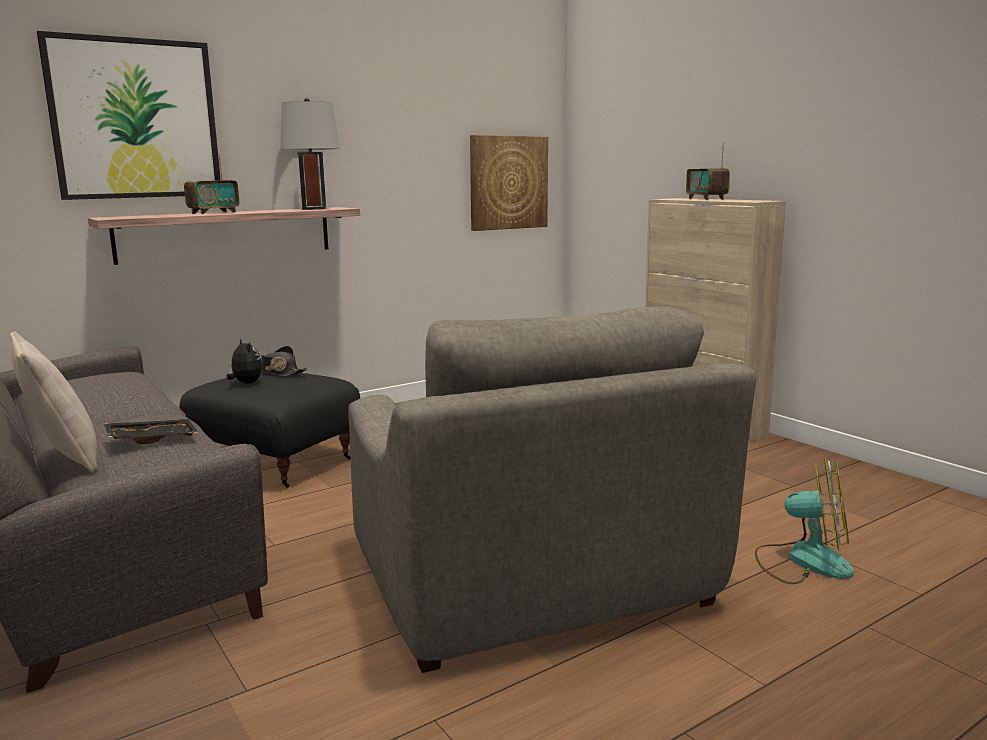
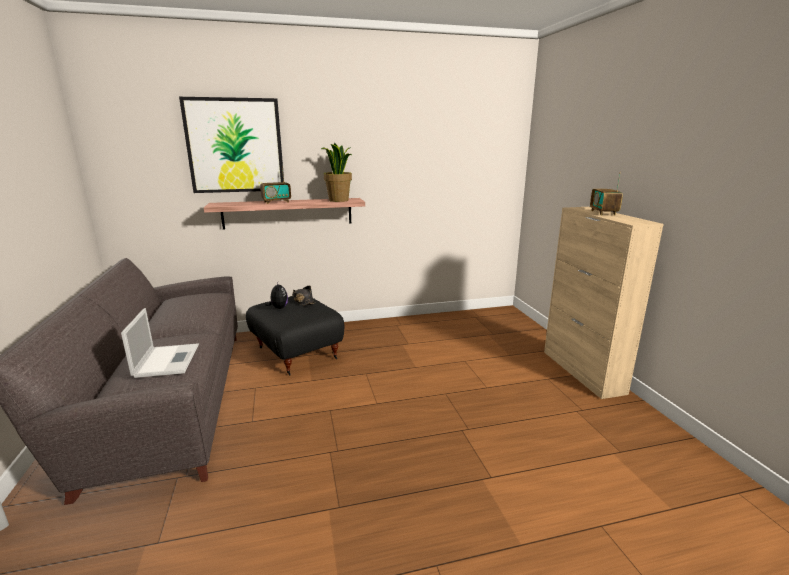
camera: 20 degrees right, 5 degrees up
beige pillow [10,331,97,472] -> none
black tray [103,419,198,444] -> laptop [121,308,199,378]
grey table lamp [280,98,340,210] -> potted plant [321,143,352,202]
grey armchair [348,307,757,673] -> none
picture [470,135,548,231] -> none
fan [755,457,854,584] -> none

